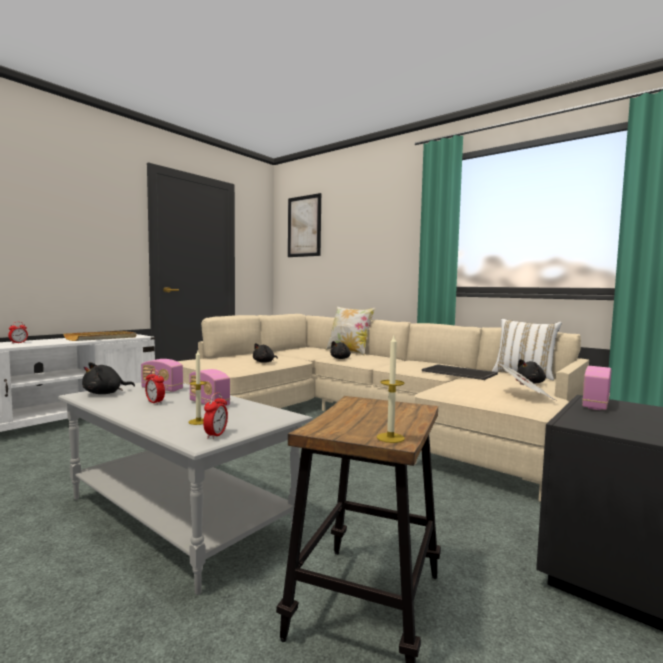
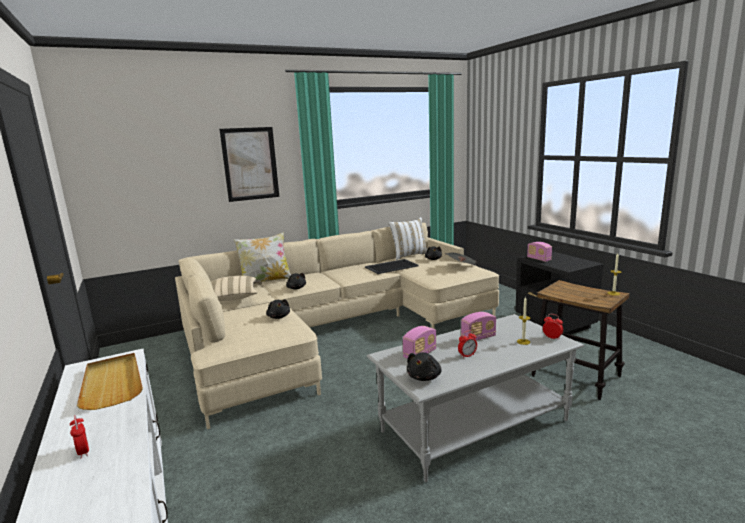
camera: 65 degrees left, 10 degrees up
black plush toy [82,362,135,394] -> black plush toy turned 45 degrees clockwise [407,352,442,381]
picture [288,193,321,257] -> picture moved to [219,127,279,202]
none -> beige pillow [211,276,257,301]

